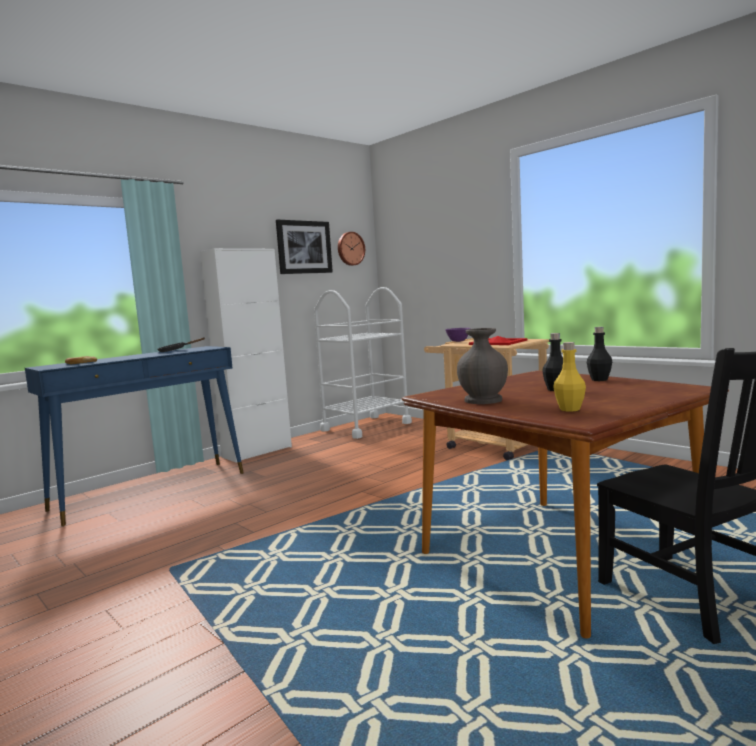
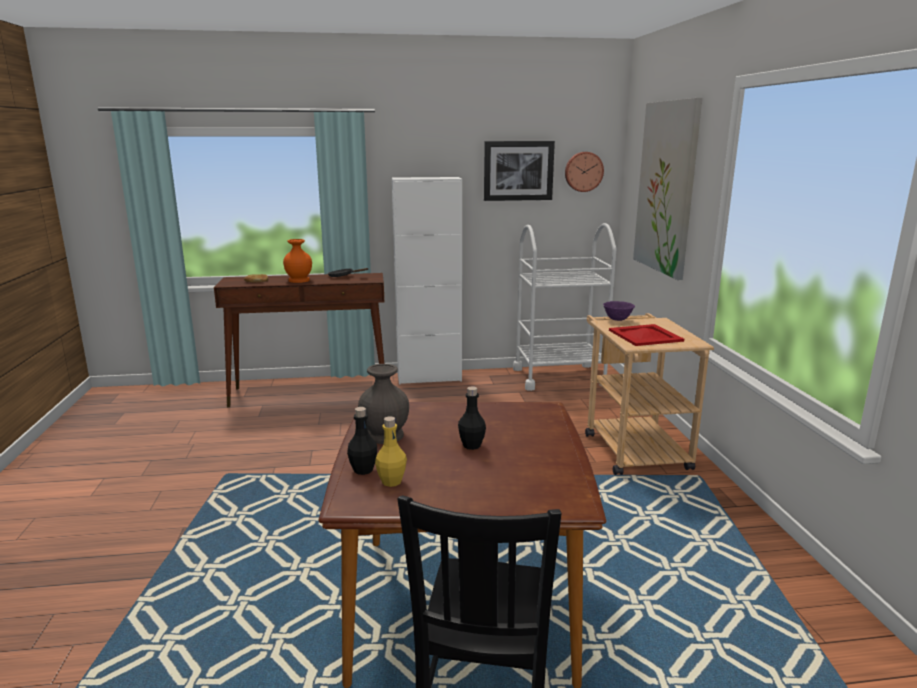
camera: 35 degrees right, 10 degrees up
blue console table [25,346,243,526] -> brown console table [214,273,385,407]
black bottle [587,327,612,381] -> black bottle moved to [347,407,377,475]
none -> orange vase [283,239,312,283]
none -> picture [633,98,702,280]

